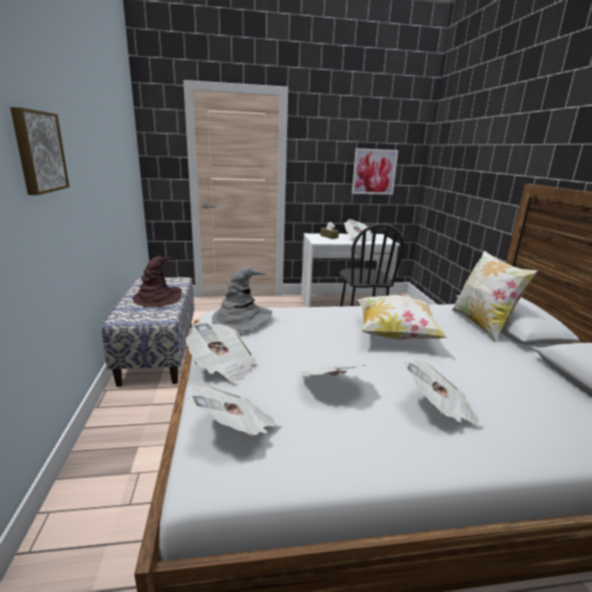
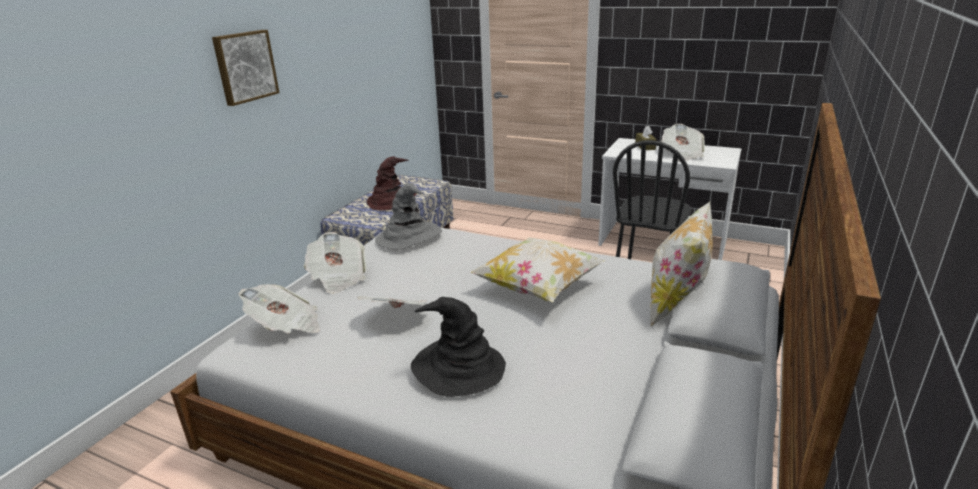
camera: 35 degrees right, 5 degrees up
picture [352,148,398,195] -> none
newspaper [405,361,483,427] -> black hat [411,297,506,397]

